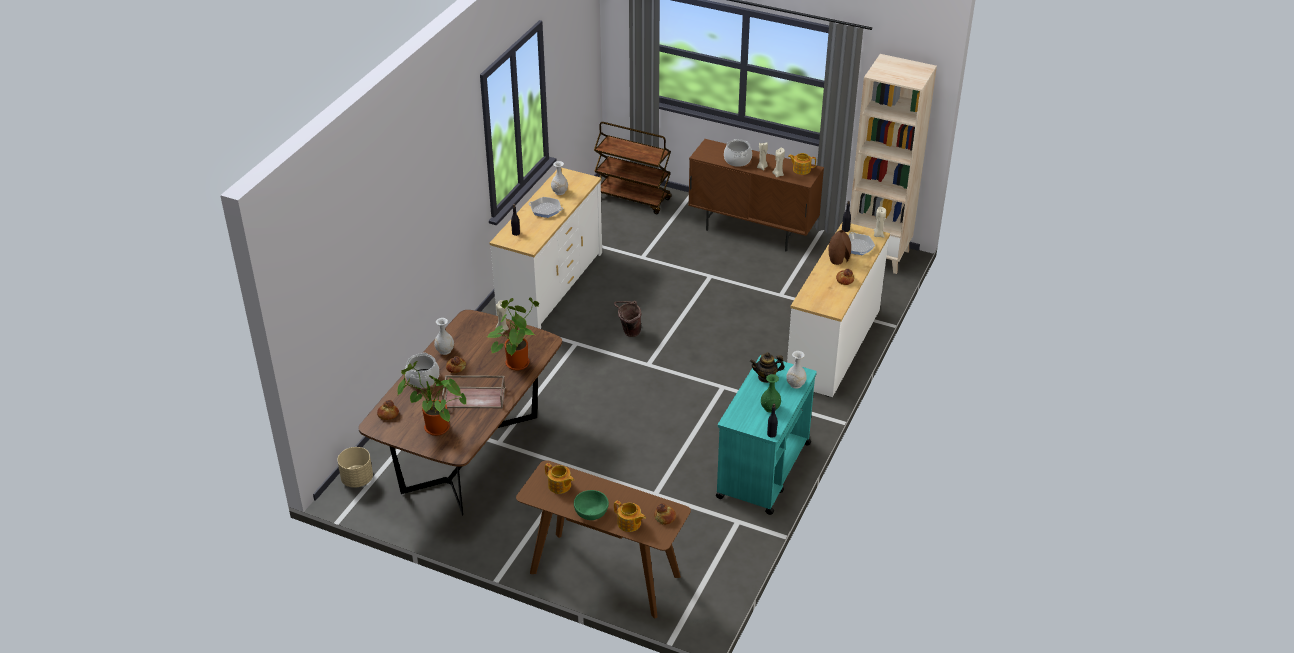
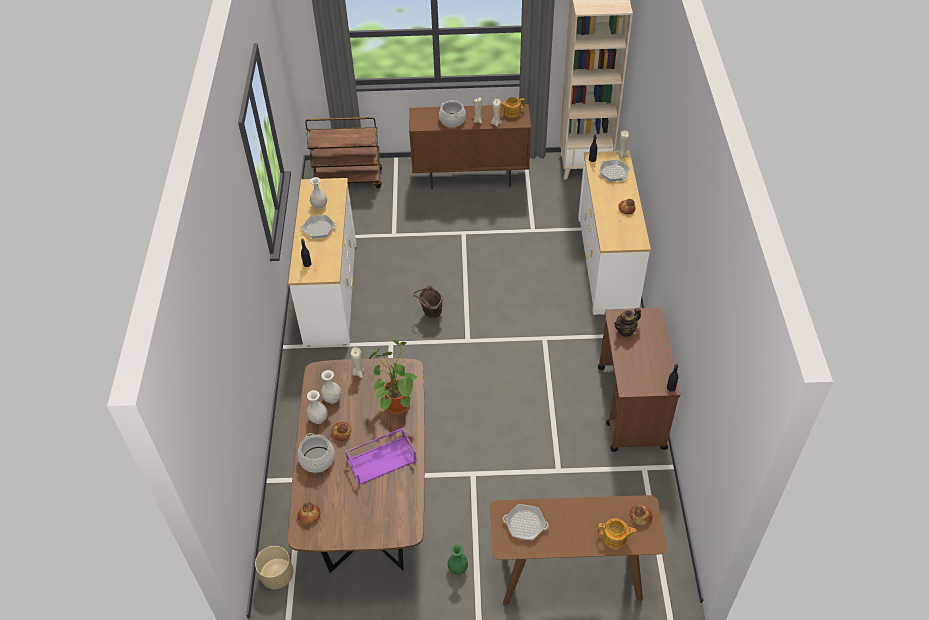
camera: 25 degrees left, 10 degrees up
potted plant [398,361,467,436] -> none
brown tray [442,375,505,408] -> purple tray [346,428,417,485]
teapot [545,463,574,494] -> frying pan [503,504,549,540]
green bowl [574,490,609,520] -> none
turquoise cart [716,355,817,515] -> brown cart [598,308,681,452]
green vase [761,374,781,412] -> green vase moved to [448,544,468,575]
white vase [786,351,807,389] -> white vase moved to [321,370,342,404]
brown vase [828,230,851,265] -> none

